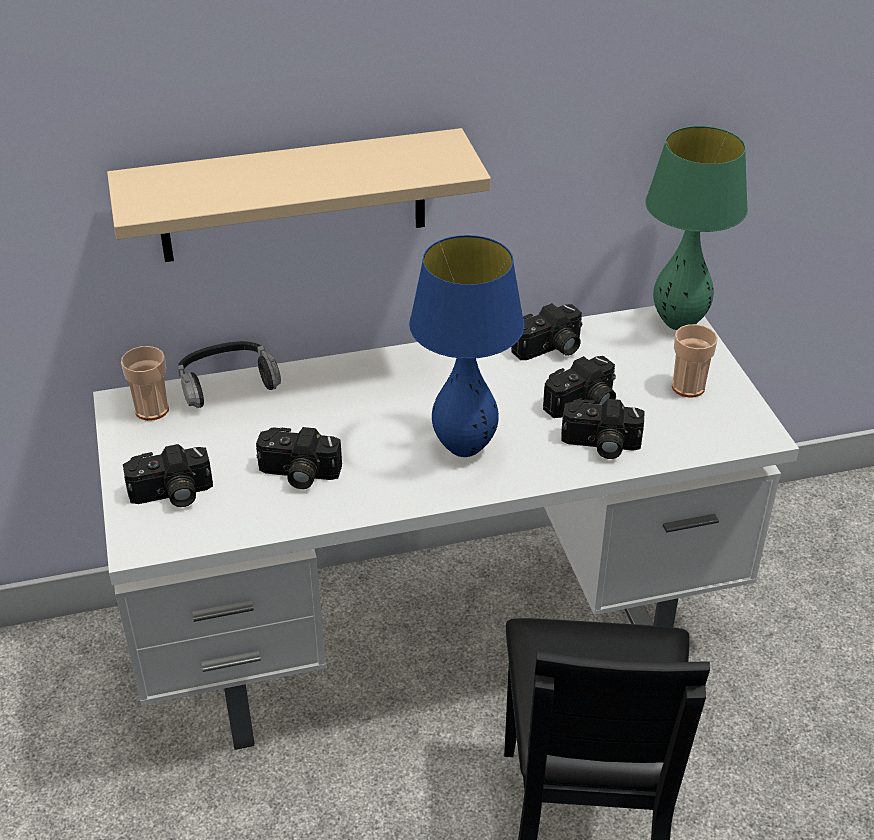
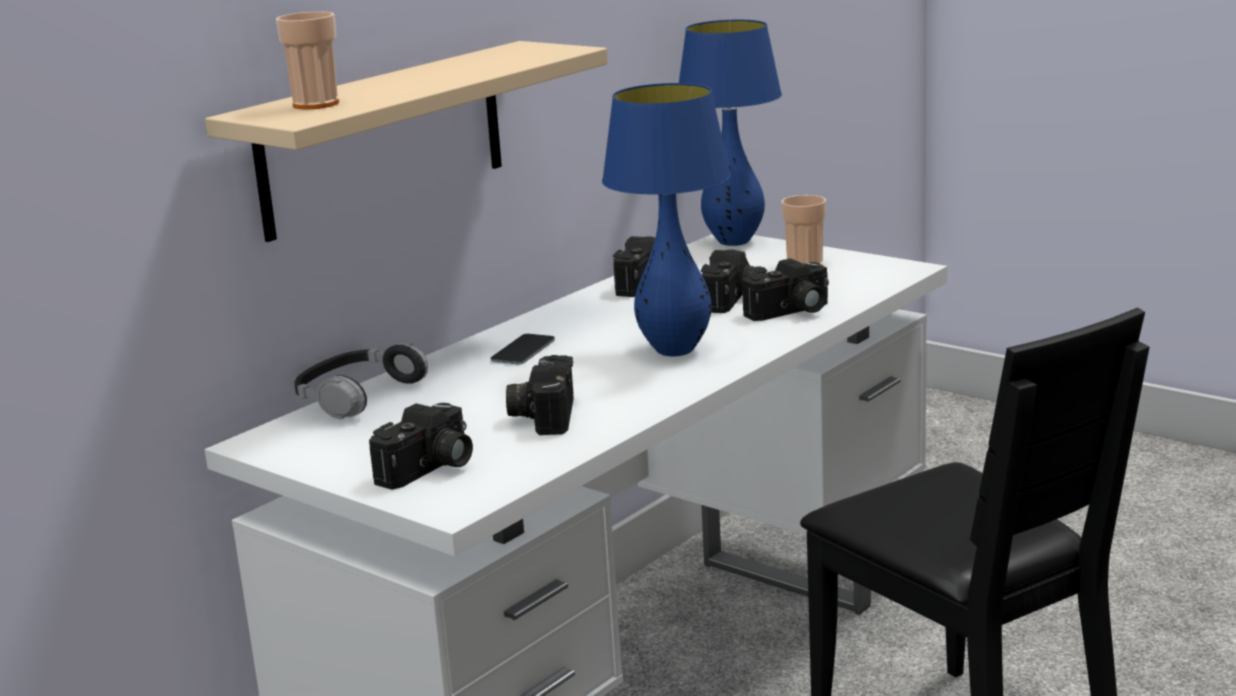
camera: 35 degrees left, 20 degrees down
cup [121,346,169,421] -> cup moved to [276,11,339,110]
camera [256,427,342,489] -> camera turned 120 degrees clockwise [506,355,574,435]
green table lamp [645,126,748,330] -> blue table lamp [679,20,782,246]
none -> phone [491,334,555,364]

